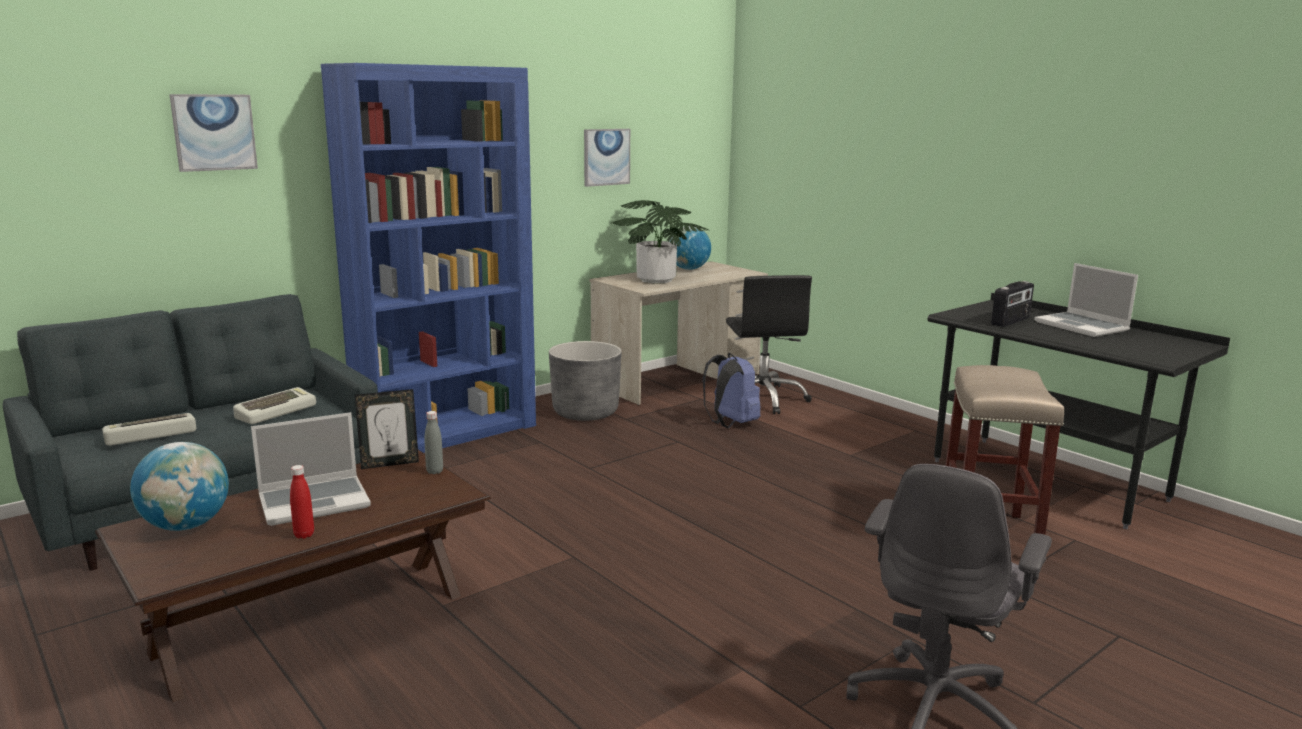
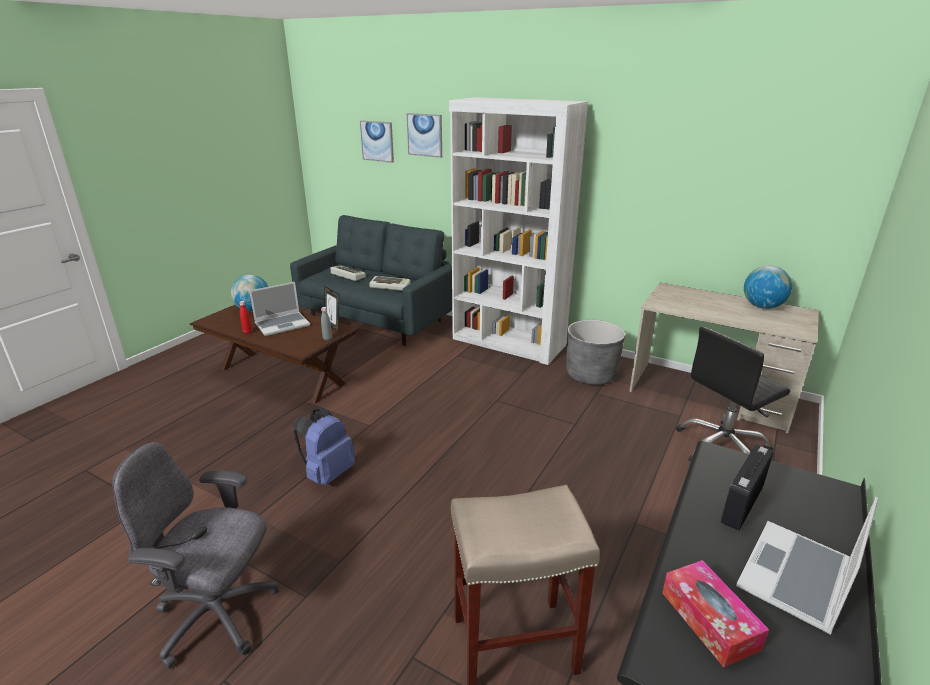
camera: 70 degrees right, 10 degrees up
laptop [251,412,371,526] -> laptop turned 75 degrees counterclockwise [249,282,310,336]
blue bookcase [321,63,536,453] -> white bookcase [449,97,588,365]
picture [584,129,630,187] -> picture moved to [360,120,394,163]
potted plant [610,200,709,283] -> none
blue backpack [703,353,760,428] -> blue backpack moved to [294,407,355,485]
radio [991,281,1034,327] -> radio turned 105 degrees clockwise [721,444,774,531]
none -> tissue box [662,560,769,667]

